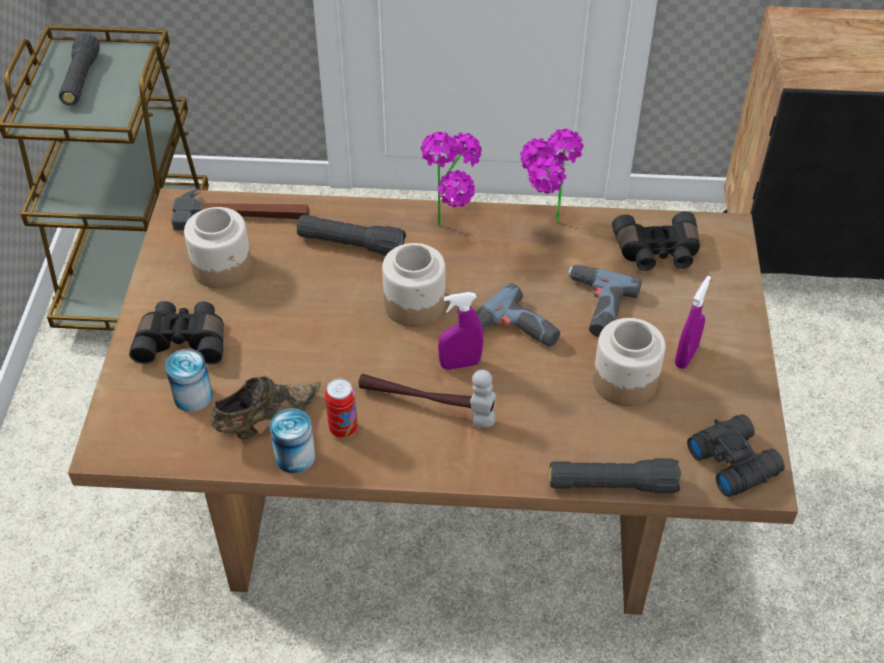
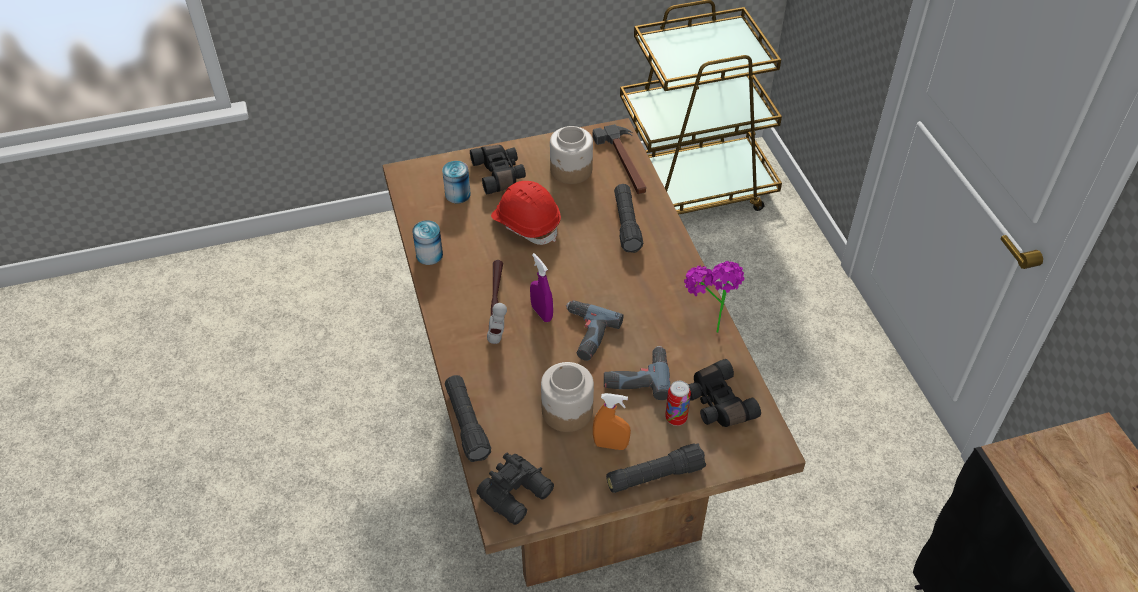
camera: 70 degrees right, 0 degrees up
black flashlight [59,33,100,106] -> black flashlight moved to [606,443,706,493]
brown shoe [210,376,321,439] -> none
can [325,378,357,438] -> can moved to [665,381,691,426]
jar [382,243,445,327] -> none
potted plant [421,131,482,226] -> none
purple spray bottle [675,276,711,369] -> orange spray bottle [593,393,631,450]
none -> red hard hat [491,181,561,245]

